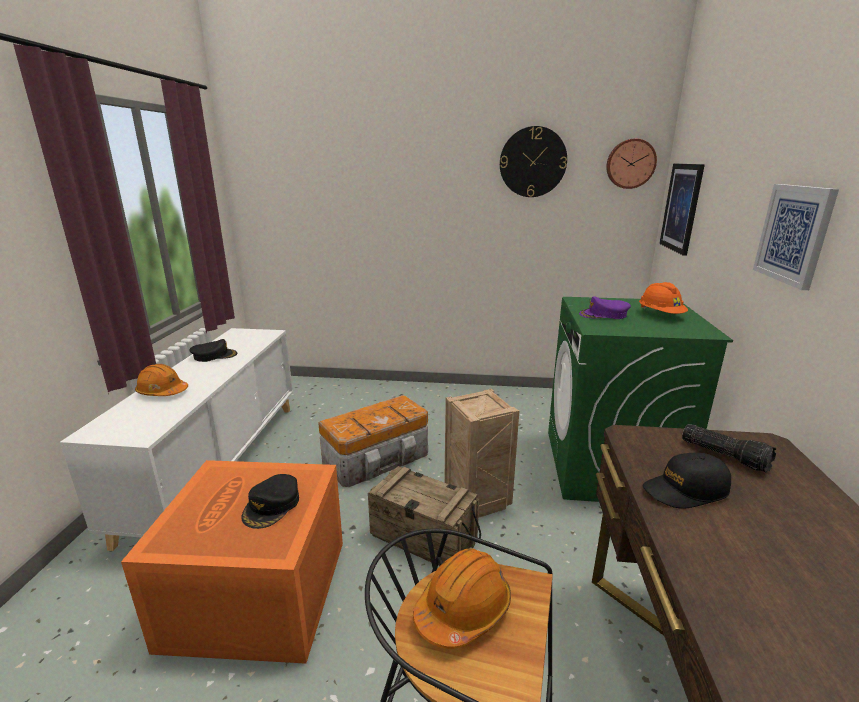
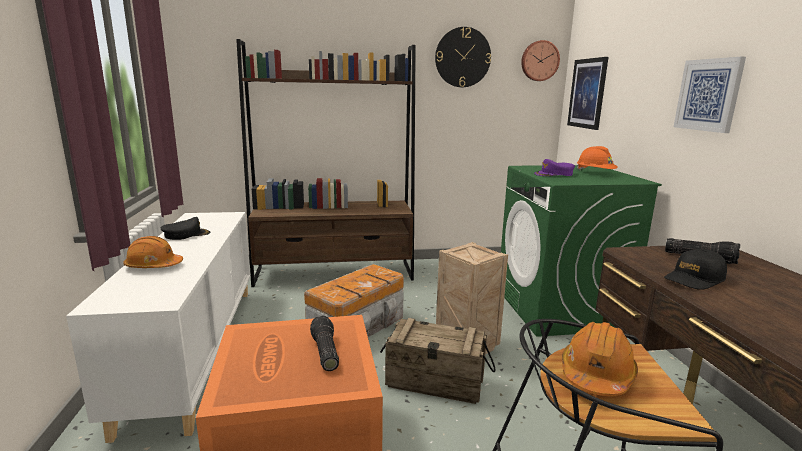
camera: 15 degrees left, 5 degrees down
black cap [241,474,299,529] -> flashlight [310,316,339,371]
none -> brown bookcase [236,39,416,287]

